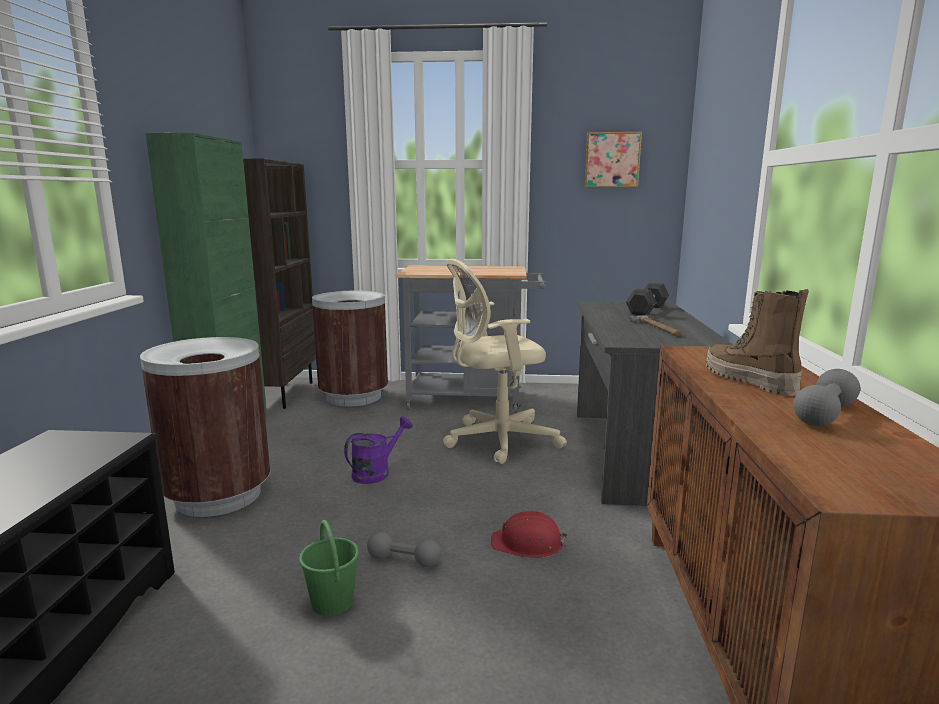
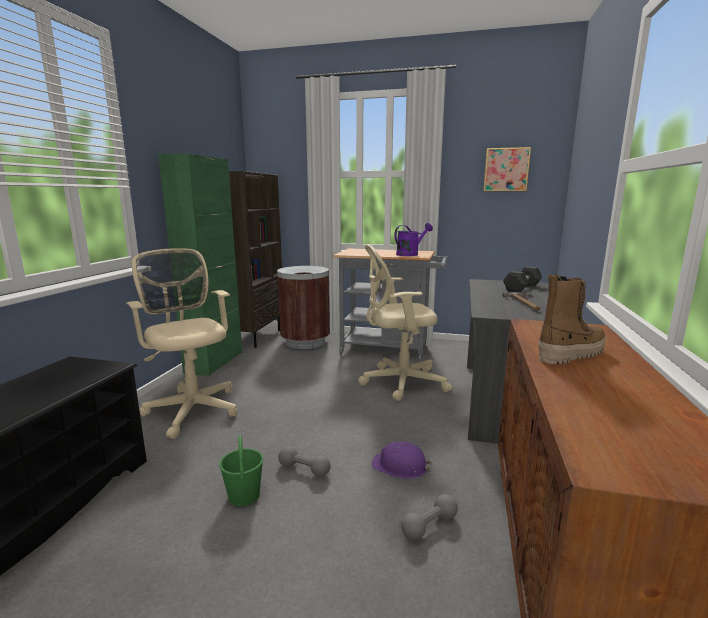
camera: 10 degrees right, 0 degrees up
brown trash can [140,337,270,517] -> beige office chair [126,248,237,439]
purple watering can [344,416,412,484] -> purple watering can moved to [394,223,433,256]
red hard hat [491,511,567,558] -> purple hard hat [372,441,432,479]
boot [706,289,809,396] -> boot turned 75 degrees clockwise [538,274,606,364]
grey dumbbell [793,369,860,426] -> grey dumbbell moved to [401,494,458,540]

